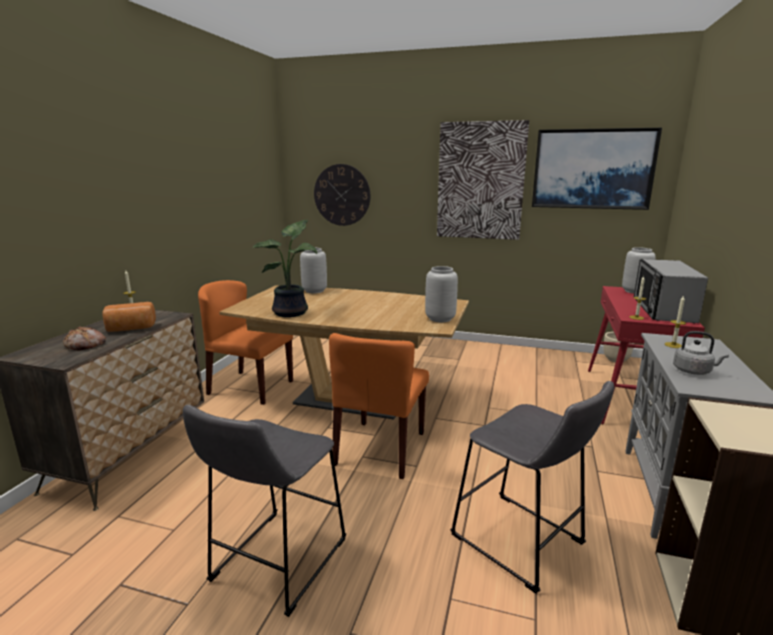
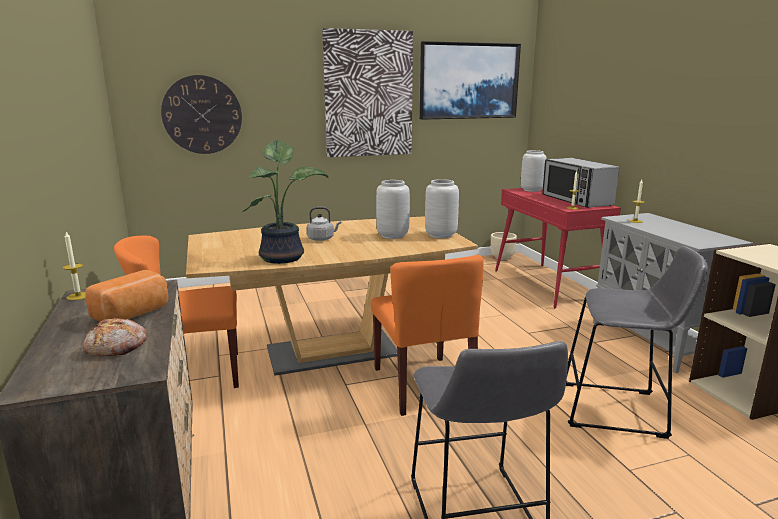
camera: 35 degrees left, 0 degrees up
grey vase [300,248,327,293] -> grey vase moved to [376,180,410,239]
grey kettle [673,331,729,375] -> grey kettle moved to [307,207,341,241]

